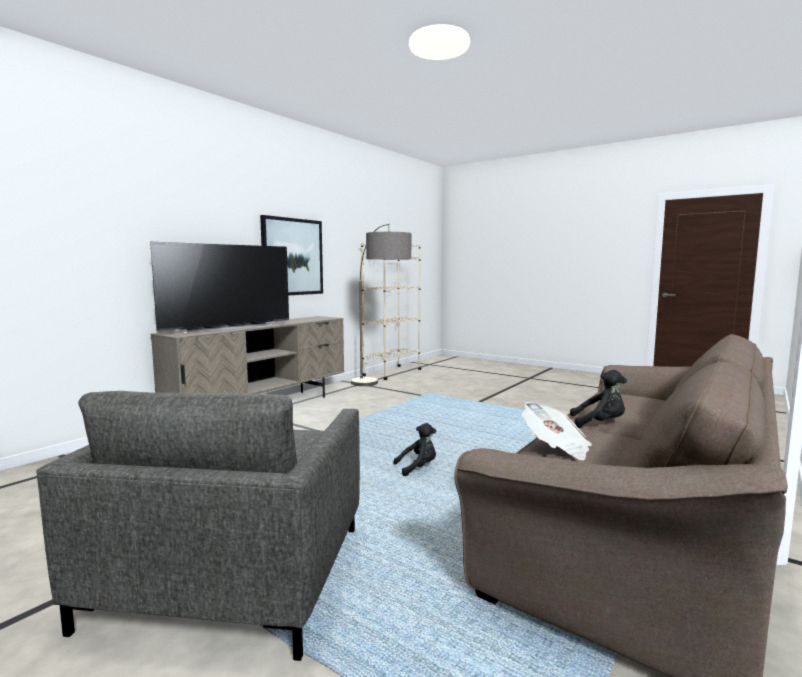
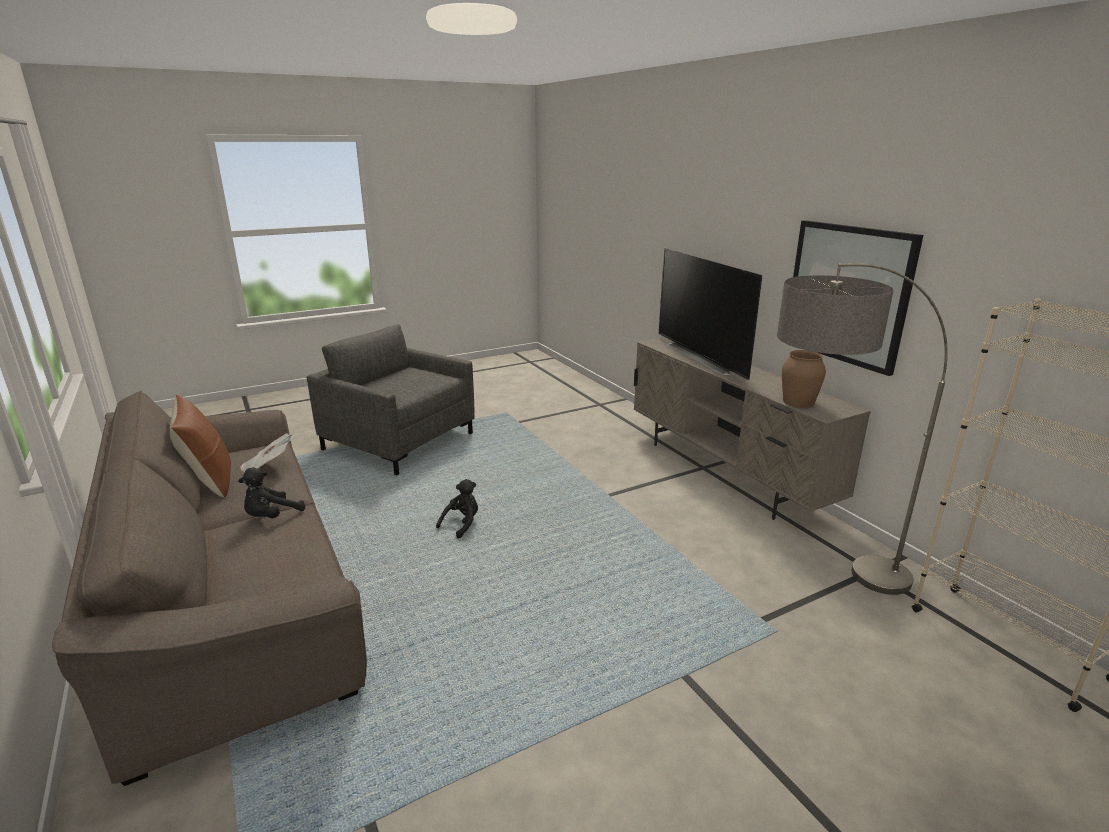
camera: 115 degrees right, 15 degrees up
black plush toy [394,423,436,476] -> black plush toy turned 150 degrees counterclockwise [436,479,478,538]
none -> brown pillow [170,395,231,498]
none -> brown vase [782,350,826,408]

